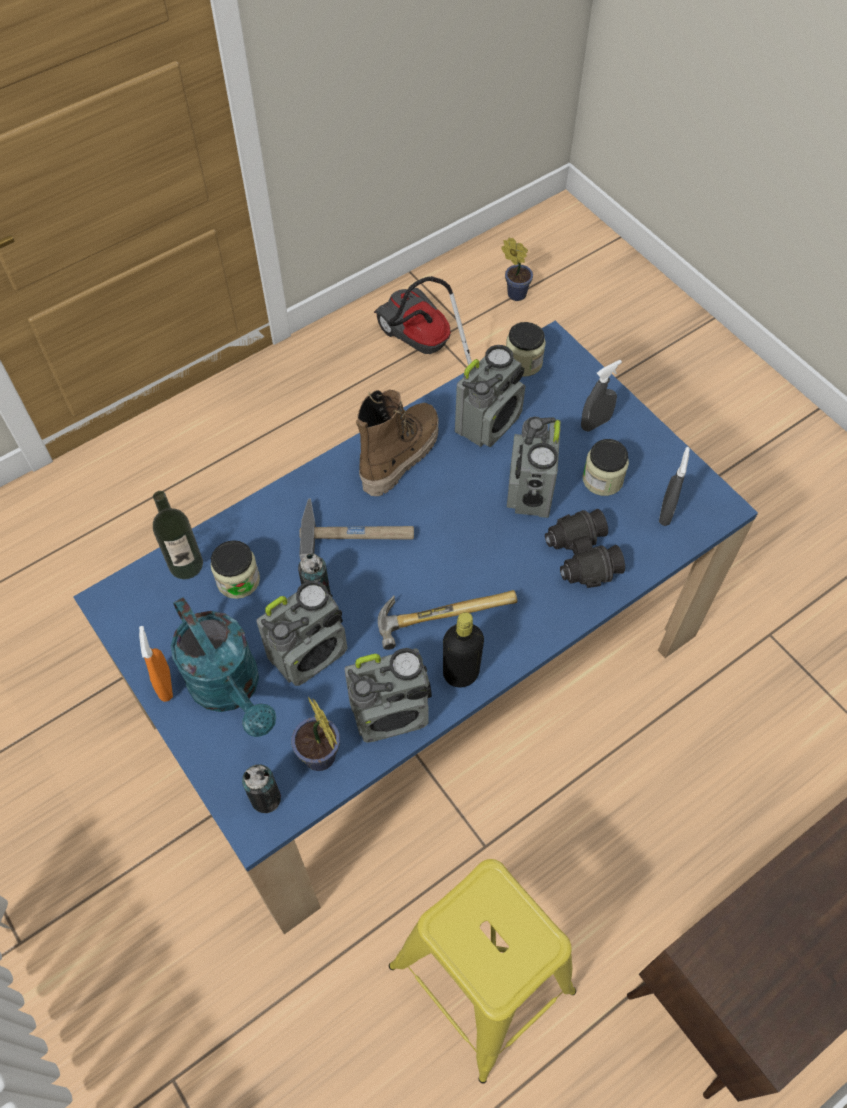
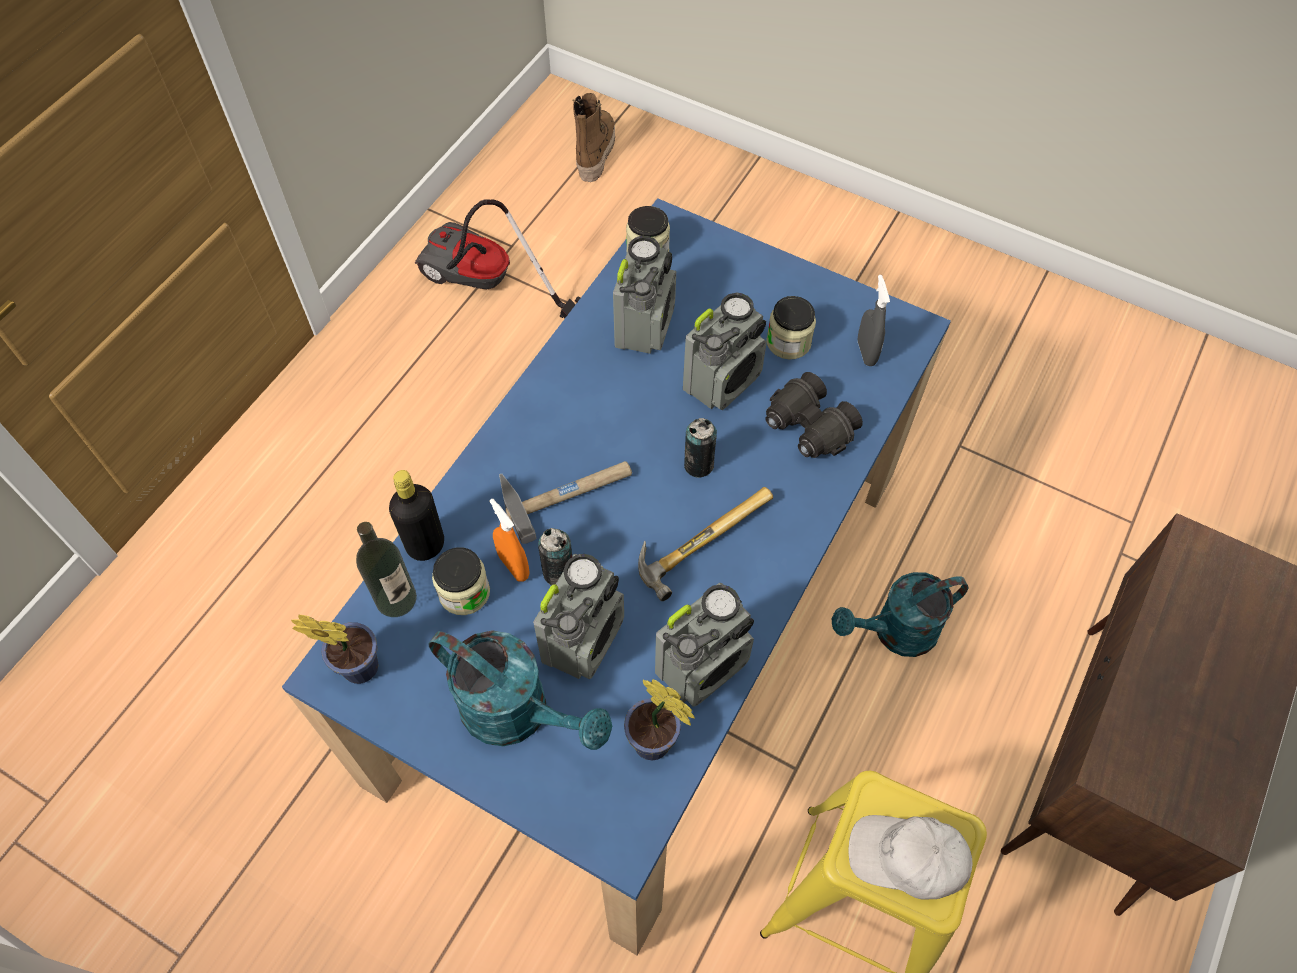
camera: 25 degrees left, 0 degrees up
orange spray bottle [139,626,173,702] -> orange spray bottle moved to [489,499,530,582]
can [242,764,281,813] -> can moved to [684,418,717,478]
boot [356,389,438,496] -> boot moved to [573,93,615,182]
black bottle [443,612,484,687] -> black bottle moved to [389,470,444,561]
potted plant [501,238,533,301] -> potted plant moved to [291,615,379,684]
radio [507,416,561,518] -> radio turned 120 degrees counterclockwise [683,293,767,410]
grey spray bottle [581,360,622,432] -> none
none -> turquoise watering can [832,572,969,657]
none -> white cap [849,815,973,900]

